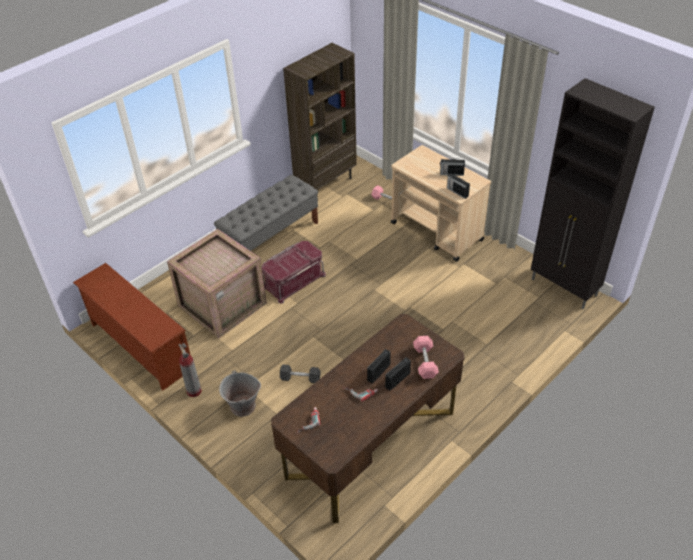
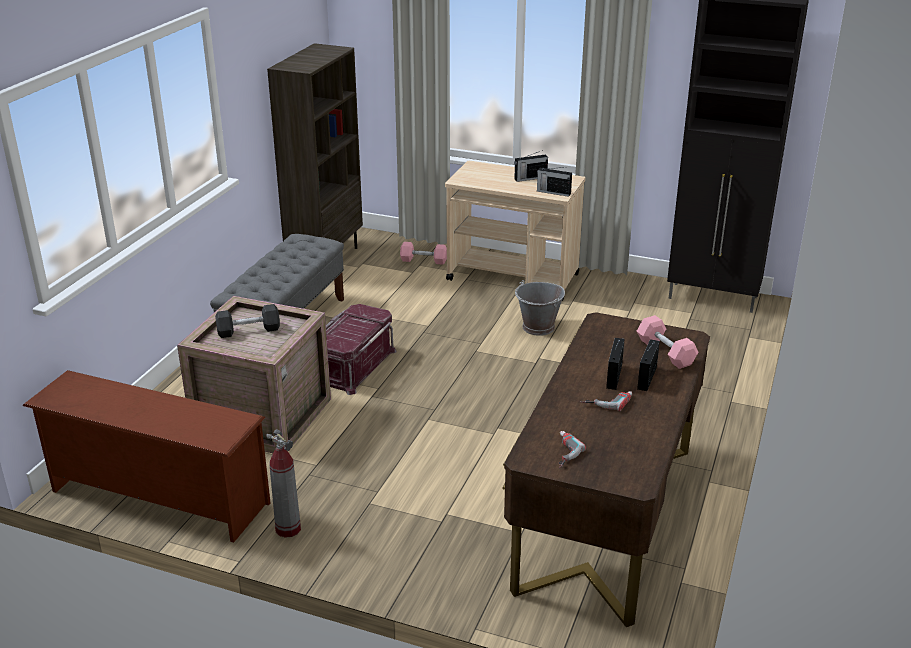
camera: 25 degrees left, 15 degrees down
grey bucket [219,370,261,417] -> grey bucket moved to [515,280,565,336]
grey dumbbell [280,365,320,383] -> grey dumbbell moved to [215,304,280,338]

